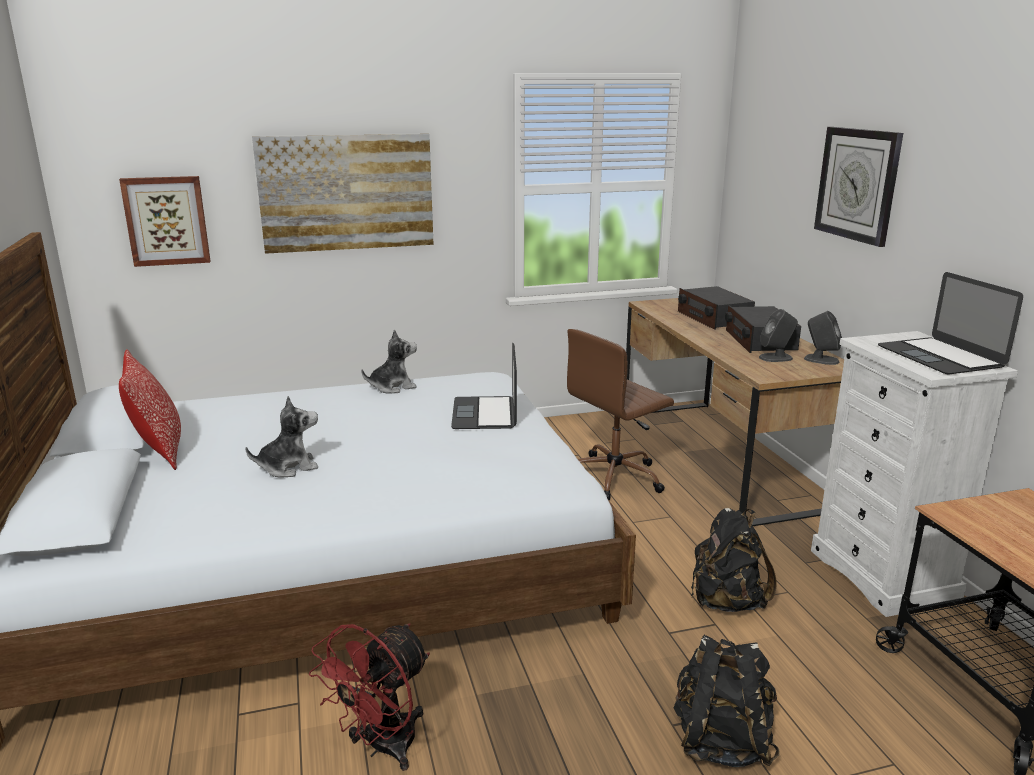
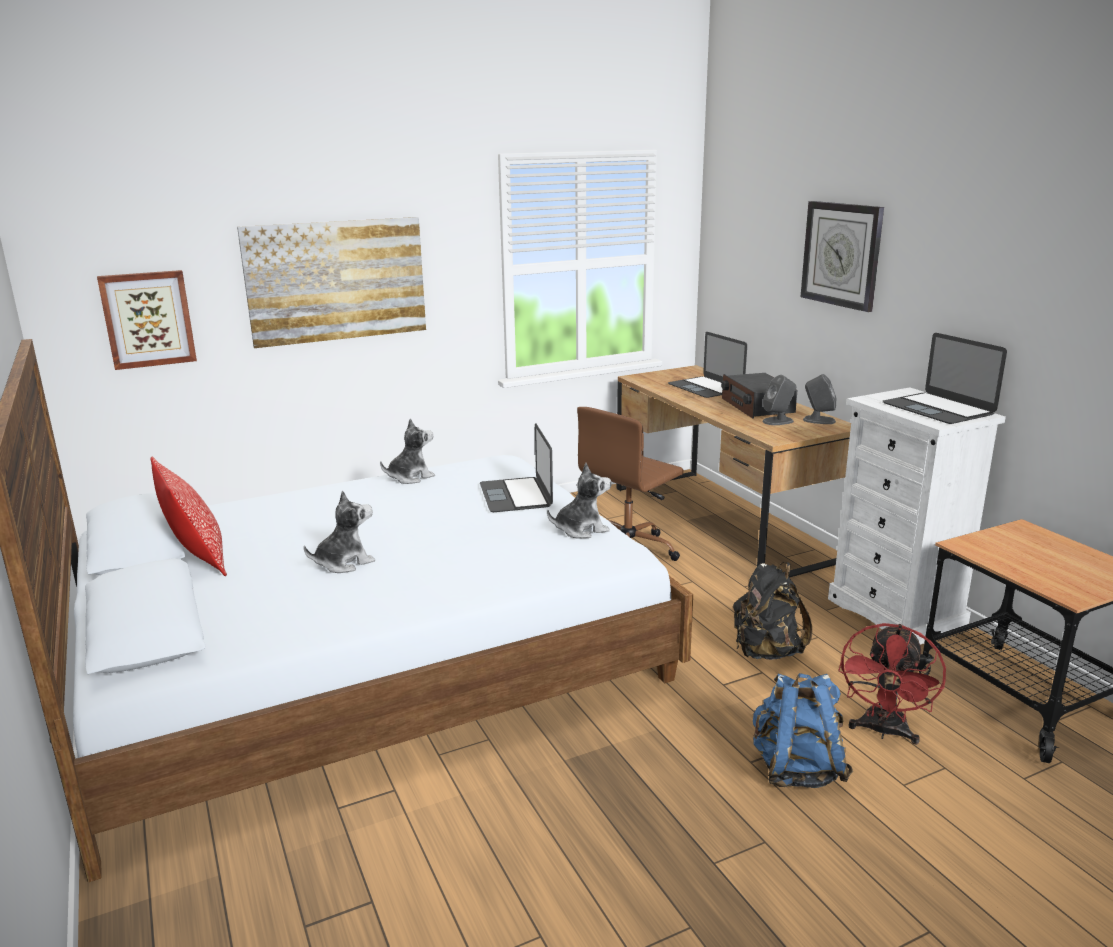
camera: 10 degrees left, 0 degrees up
red fan [309,623,430,771] -> red fan moved to [838,623,946,745]
black backpack [674,635,780,767] -> blue backpack [753,673,853,788]
radio [678,286,755,330] -> laptop [668,332,747,398]
none -> plush toy [547,463,611,539]

